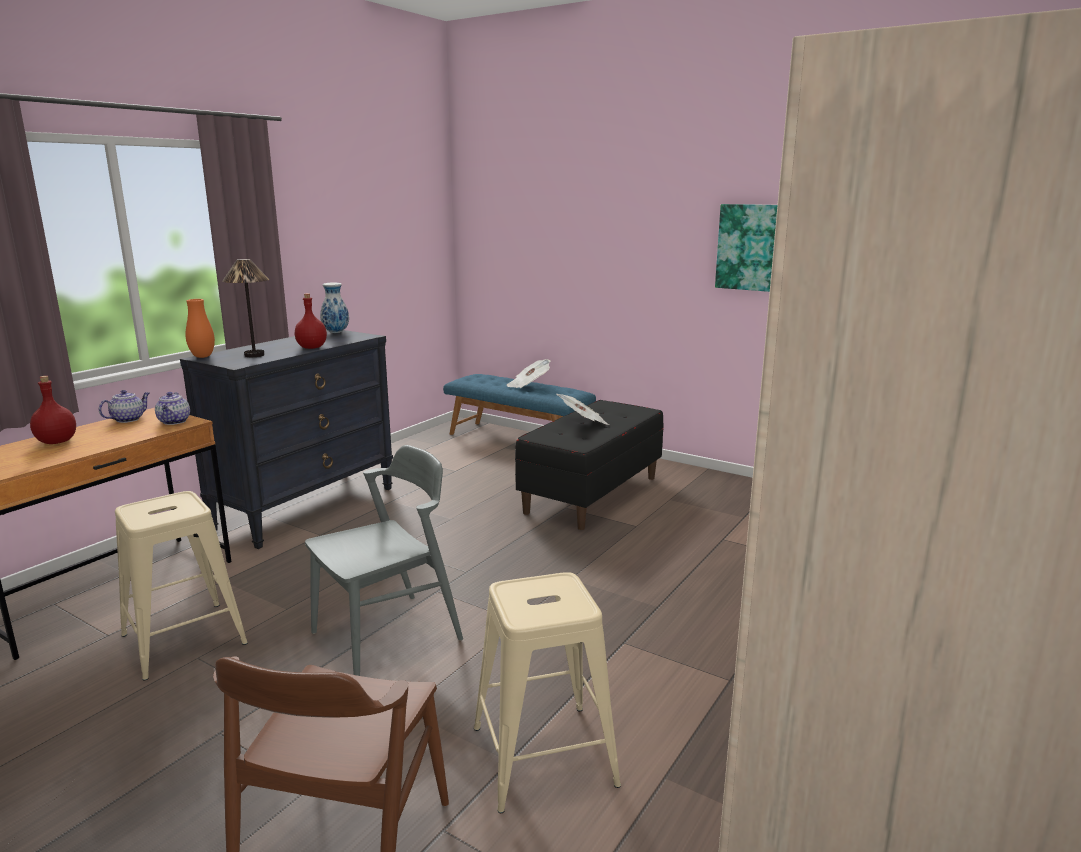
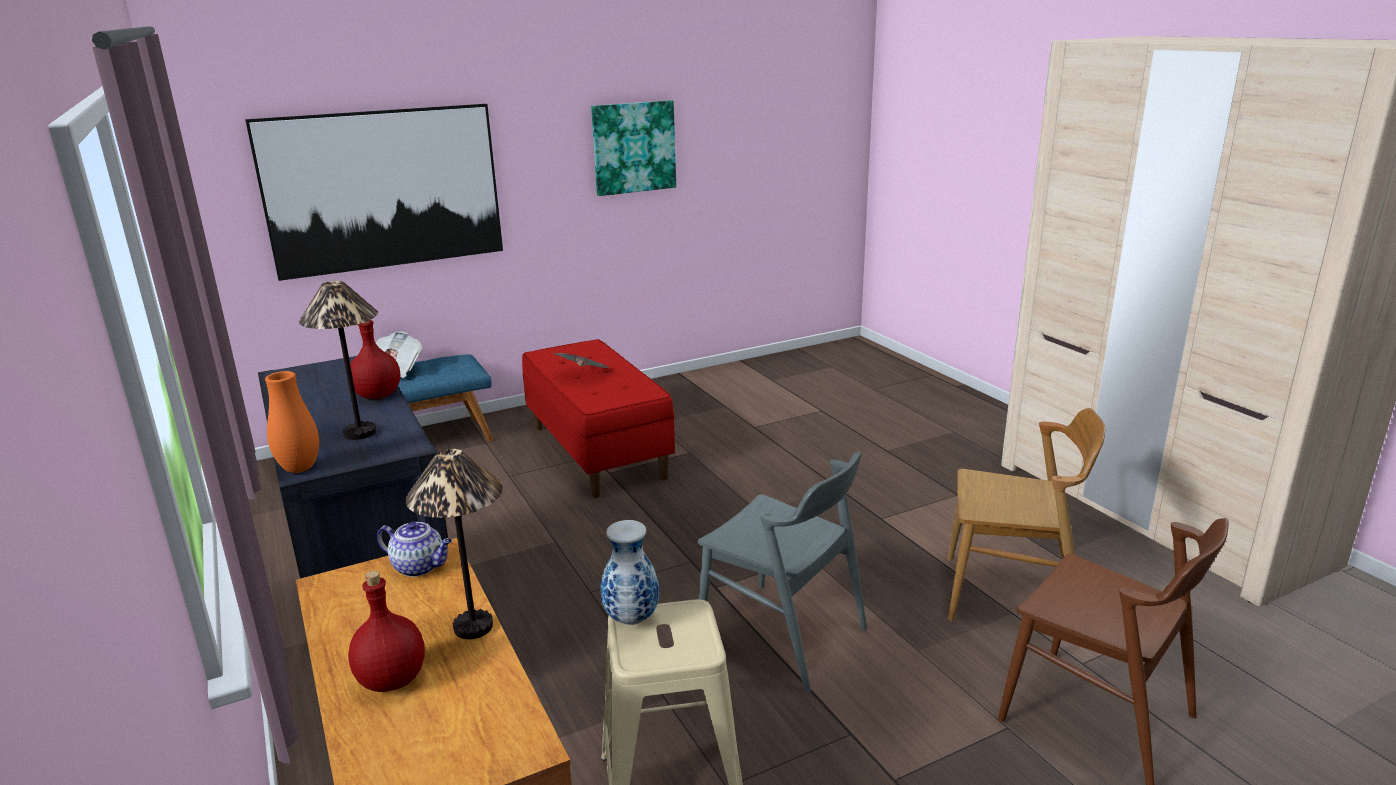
camera: 60 degrees left, 5 degrees up
teapot [99,390,149,423] -> none
grey chair [305,445,463,676] -> grey chair turned 135 degrees clockwise [698,452,867,693]
vase [320,283,349,333] -> vase moved to [601,520,659,625]
beige stool [474,572,621,813] -> brown chair [948,408,1105,621]
black bench [515,400,664,530] -> red bench [522,339,675,498]
none -> picture [245,104,503,281]
none -> table lamp [406,449,503,639]

